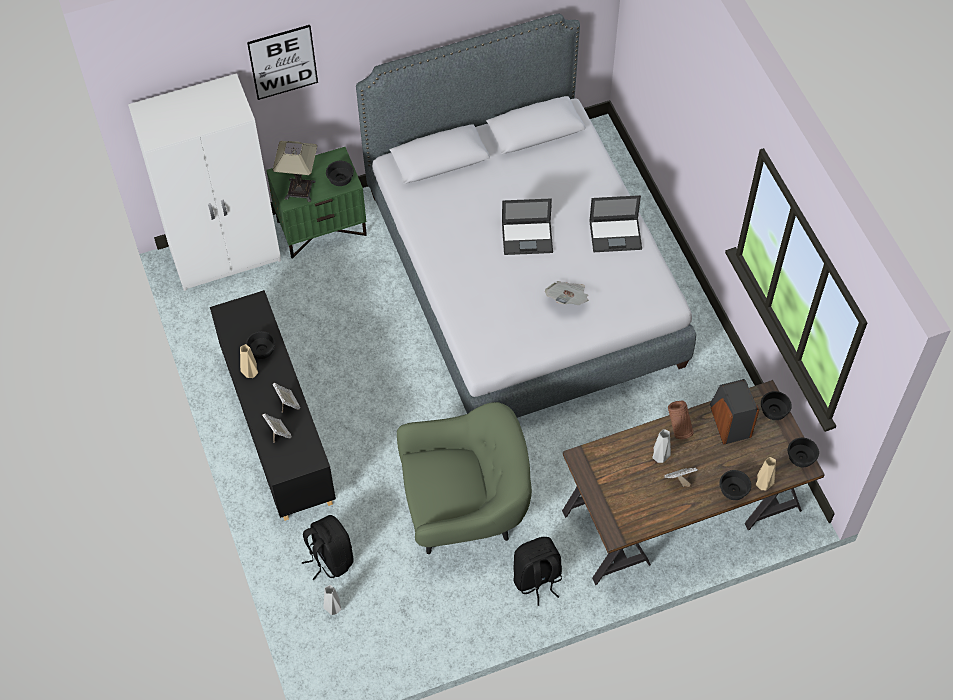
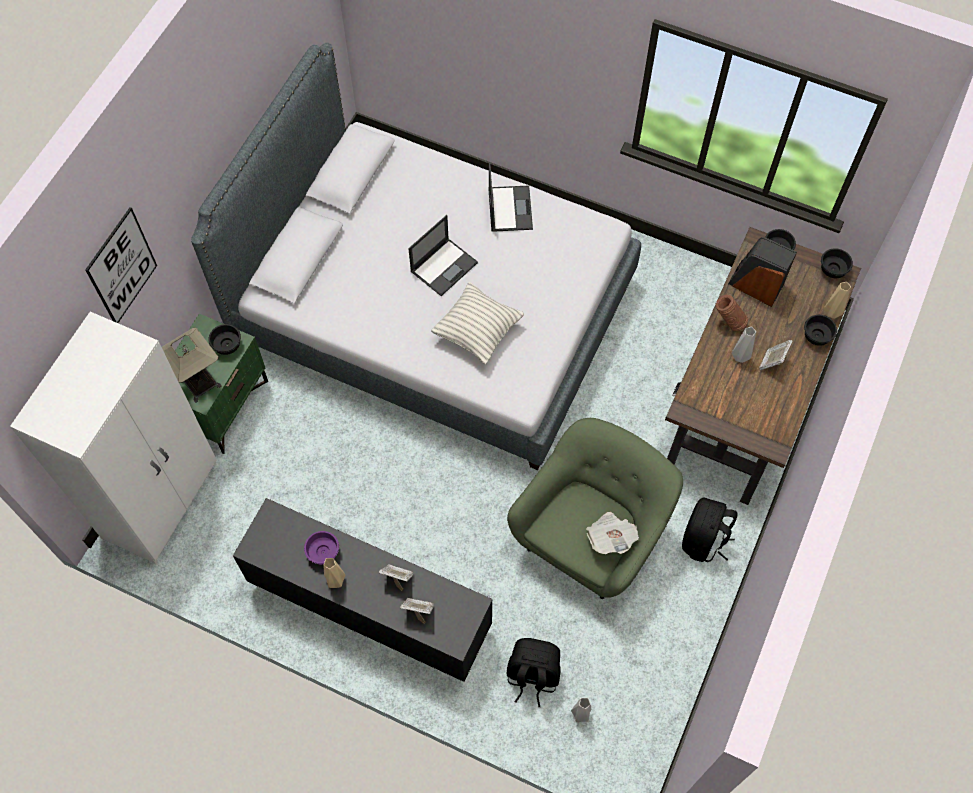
camera: 45 degrees left, 5 degrees up
black bowl [246,331,275,359] -> purple bowl [304,531,339,565]
newspaper [545,281,588,305] -> newspaper moved to [586,512,639,554]
laptop [589,195,642,252] -> laptop turned 45 degrees counterclockwise [488,163,533,232]
none -> pillow [431,282,524,365]

